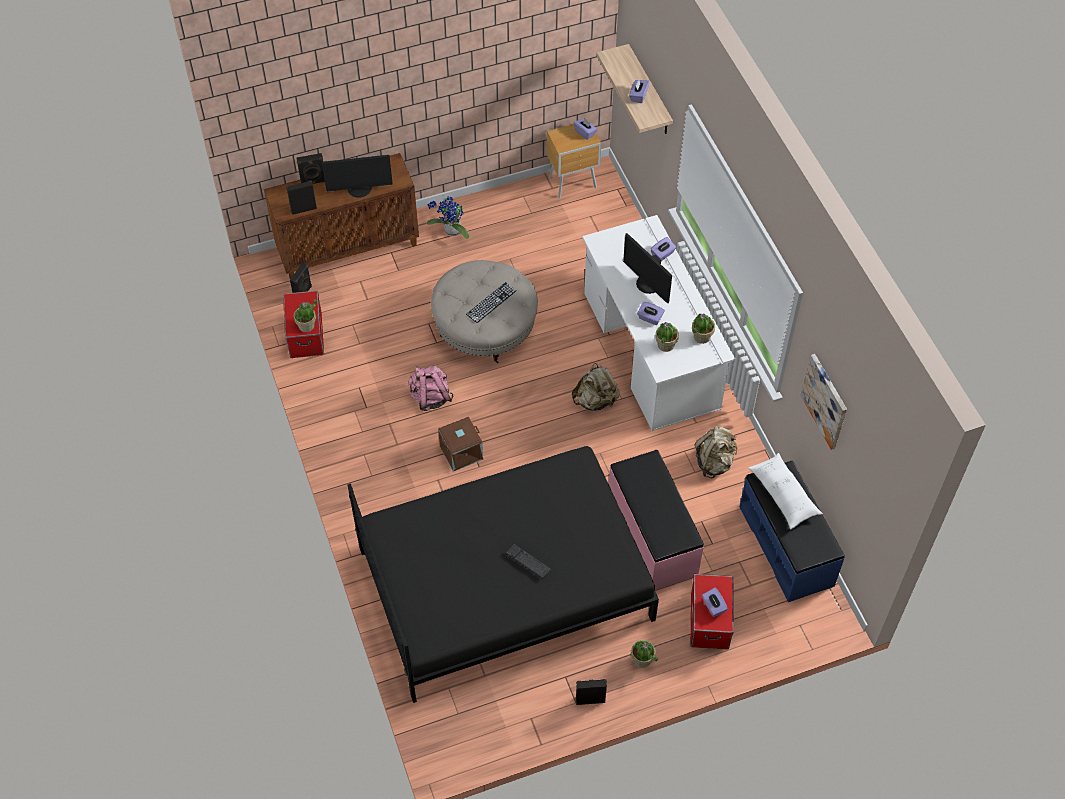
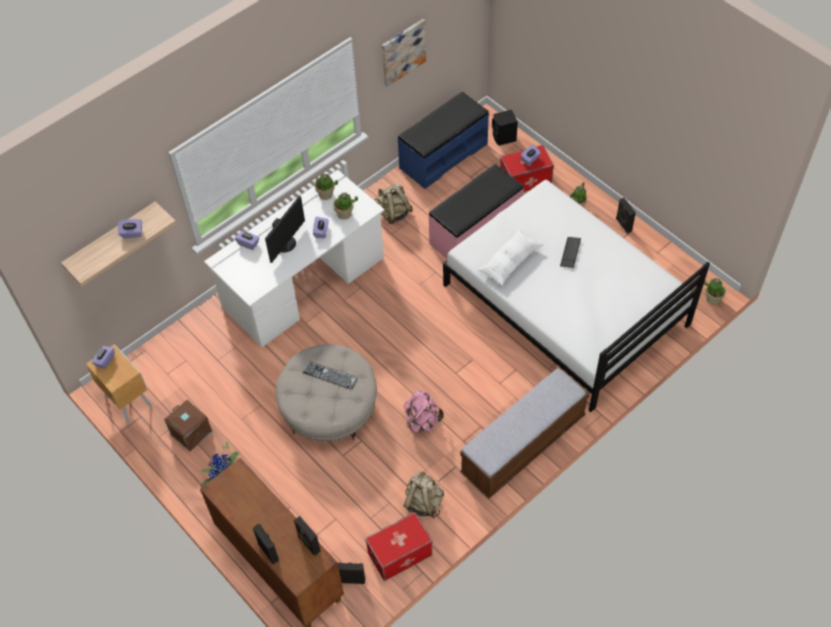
camera: 110 degrees left, 0 degrees up
potted plant [293,299,317,332] -> potted plant moved to [704,277,726,305]
monitor [322,155,393,198] -> none
black bed [347,446,659,703] -> white bed [443,180,710,412]
brown storage box [438,417,483,472] -> brown storage box moved to [164,400,212,451]
beige backpack [572,363,620,411] -> beige backpack moved to [403,470,444,519]
white pillow [748,453,823,530] -> white pillow moved to [478,229,543,286]
none -> bench [460,368,590,499]
none -> black speaker [492,110,518,146]

